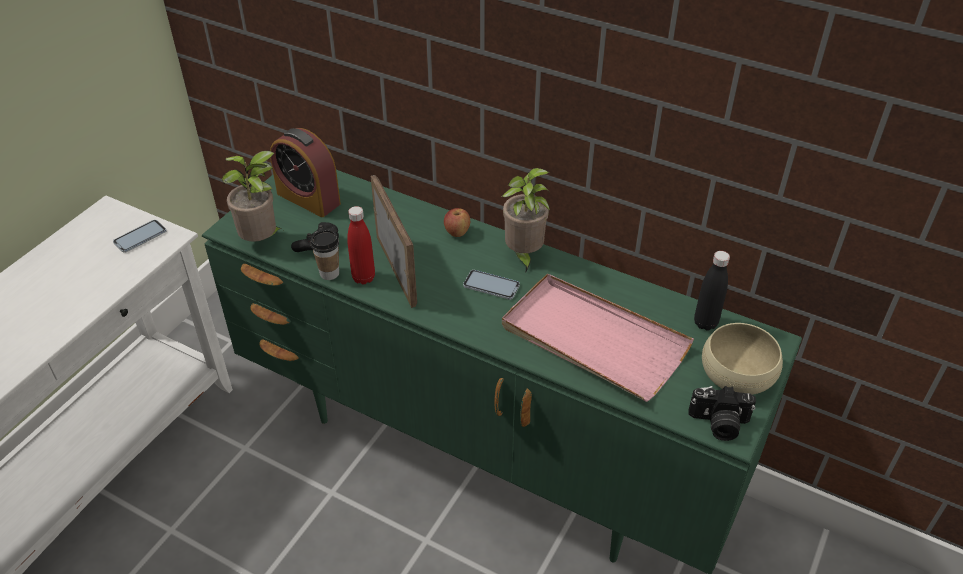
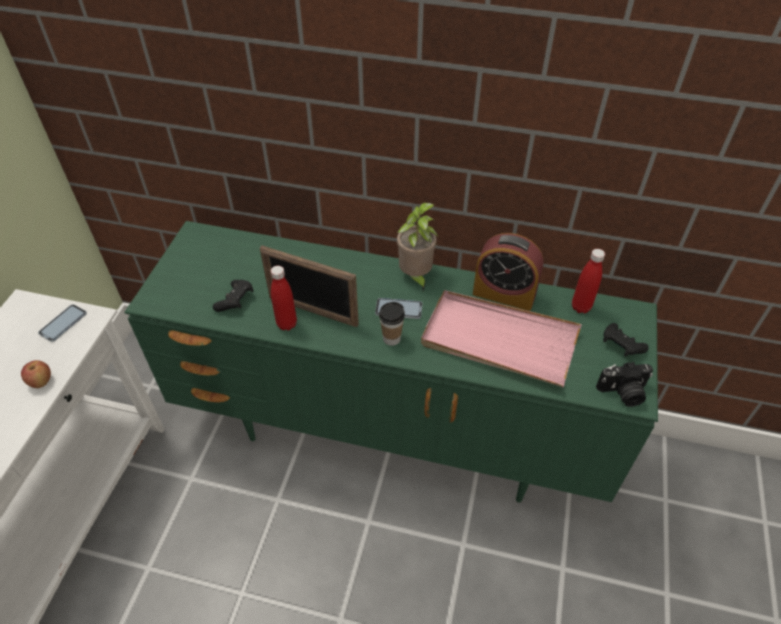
camera: 15 degrees left, 5 degrees up
potted plant [222,151,283,242] -> none
alarm clock [270,128,341,217] -> alarm clock moved to [473,233,543,311]
cup [310,230,339,280] -> cup moved to [379,302,405,346]
picture frame [370,175,417,308] -> picture frame turned 150 degrees clockwise [260,246,359,327]
apple [444,208,470,237] -> apple moved to [21,360,51,388]
black bottle [694,251,730,331] -> red bottle [572,249,605,313]
beige bowl [702,323,783,395] -> black game controller [603,323,649,357]

